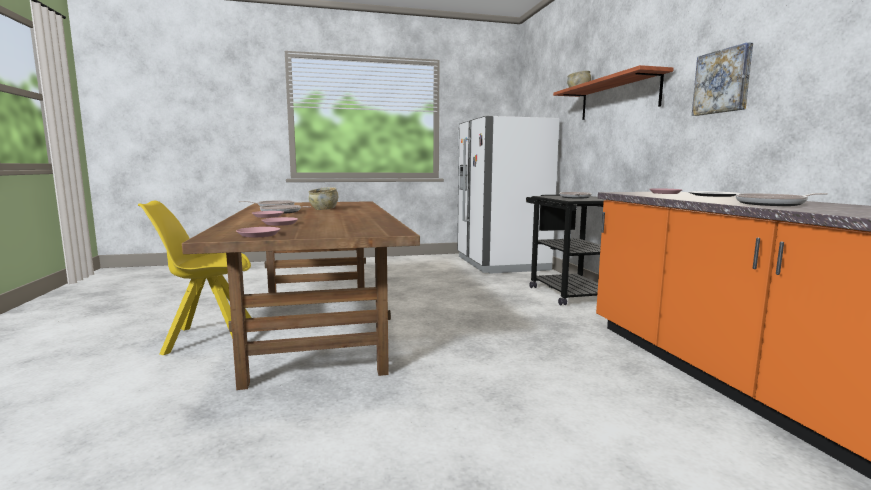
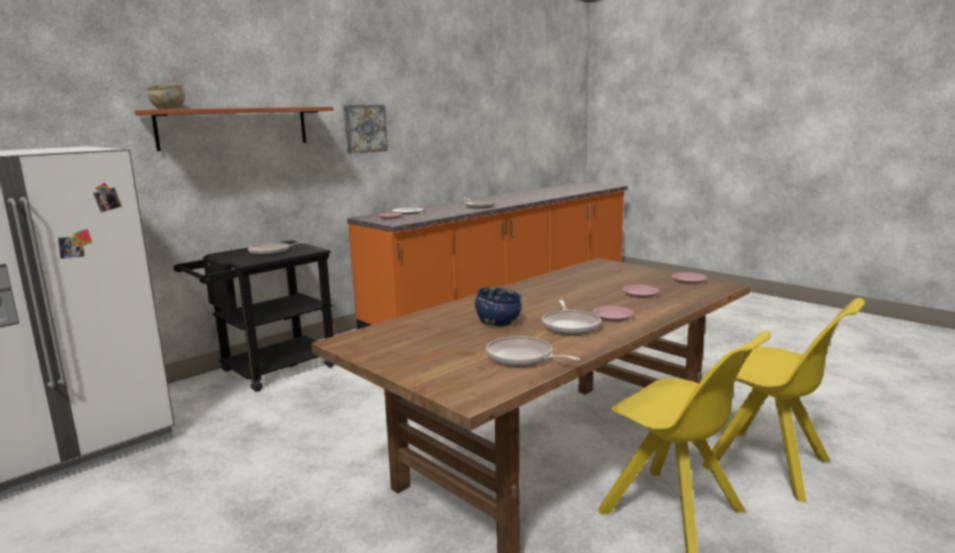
camera: 120 degrees left, 5 degrees up
beige bowl [309,187,338,210] -> blue bowl [475,287,521,326]
none -> yellow chair [702,298,865,501]

